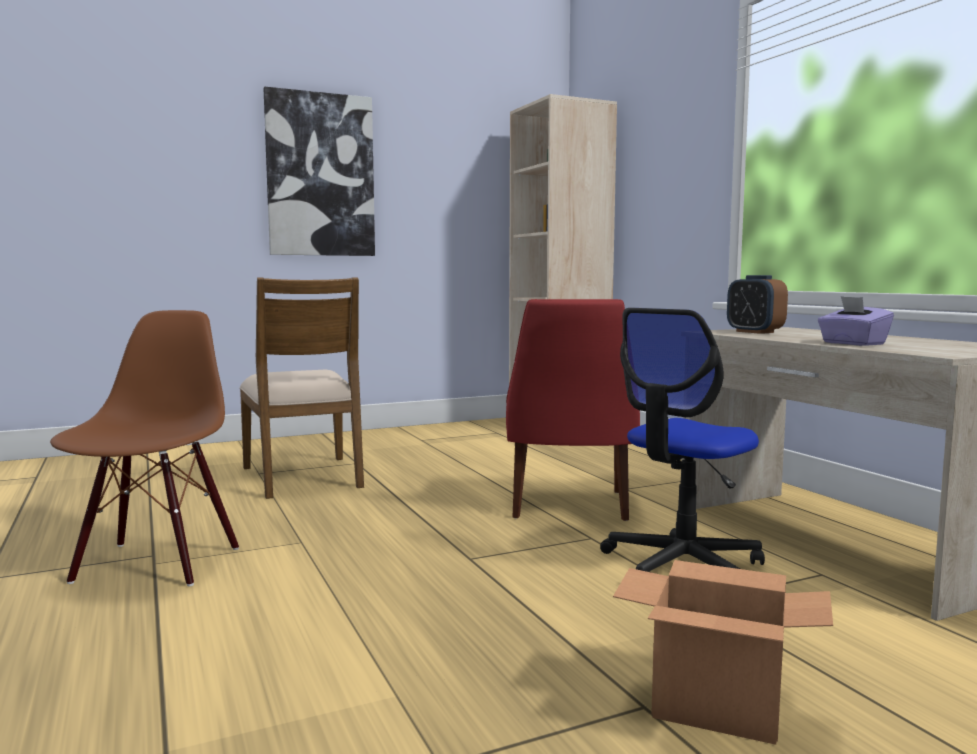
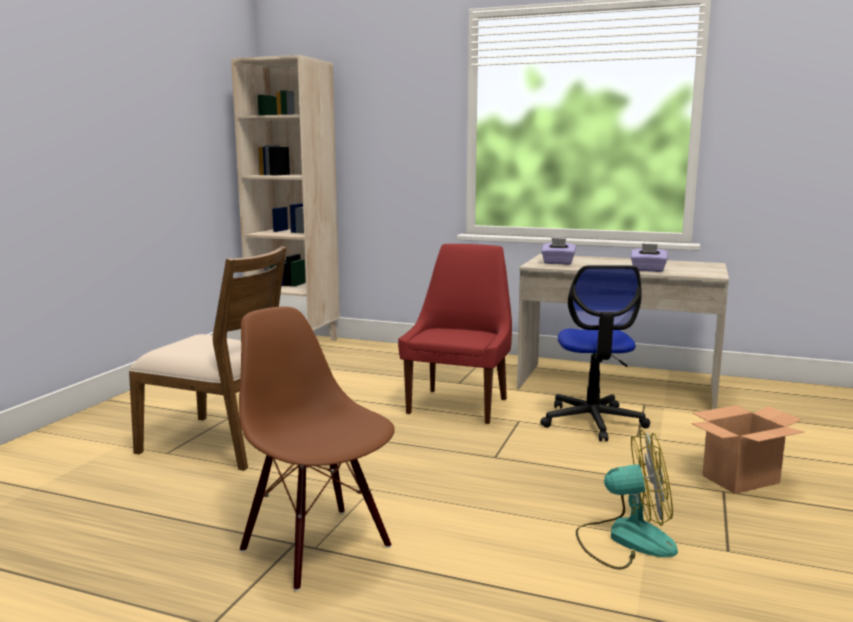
camera: 45 degrees left, 5 degrees up
picture [263,87,375,256] -> none
red chair [506,299,640,521] -> red chair turned 120 degrees counterclockwise [398,244,512,424]
alarm clock [727,275,788,334] -> purple tissue box [541,238,576,265]
none -> fan [576,429,678,569]

